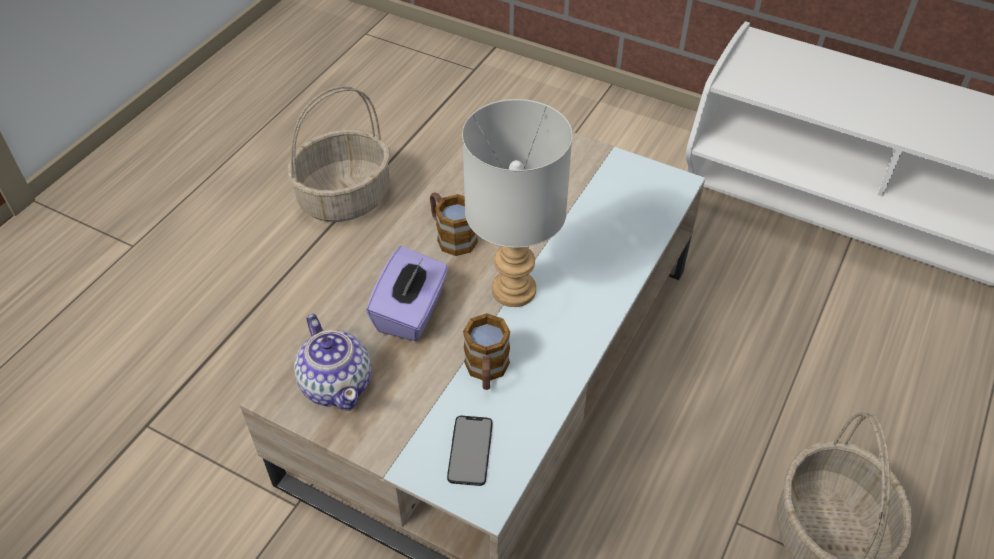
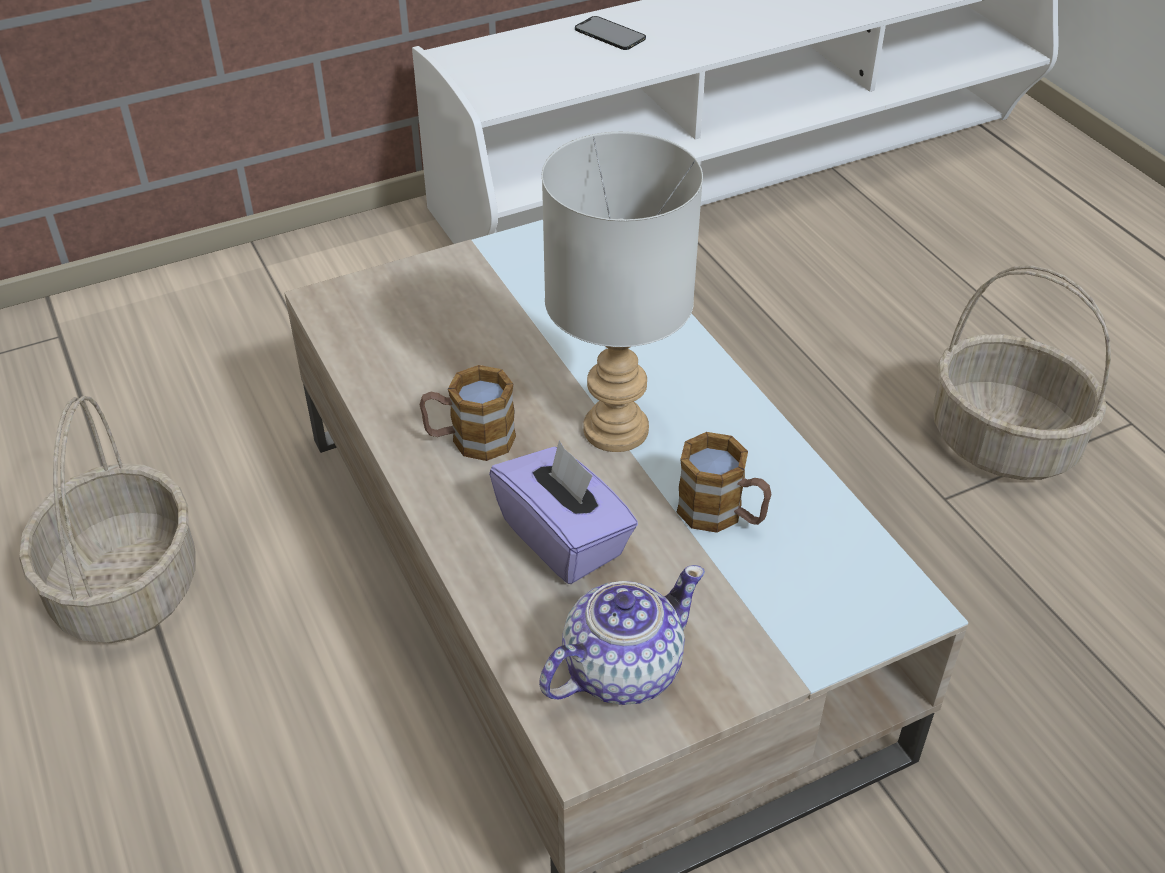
camera: 55 degrees left, 5 degrees down
teapot [294,314,372,411] -> teapot turned 45 degrees counterclockwise [539,565,705,705]
phone [447,416,493,486] -> phone moved to [575,16,646,50]

